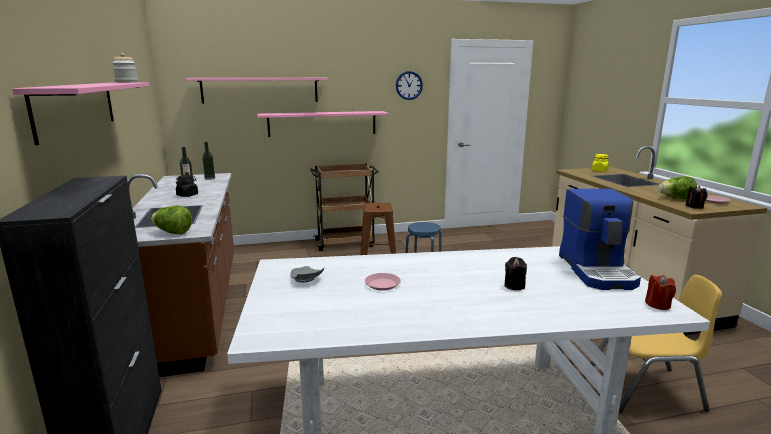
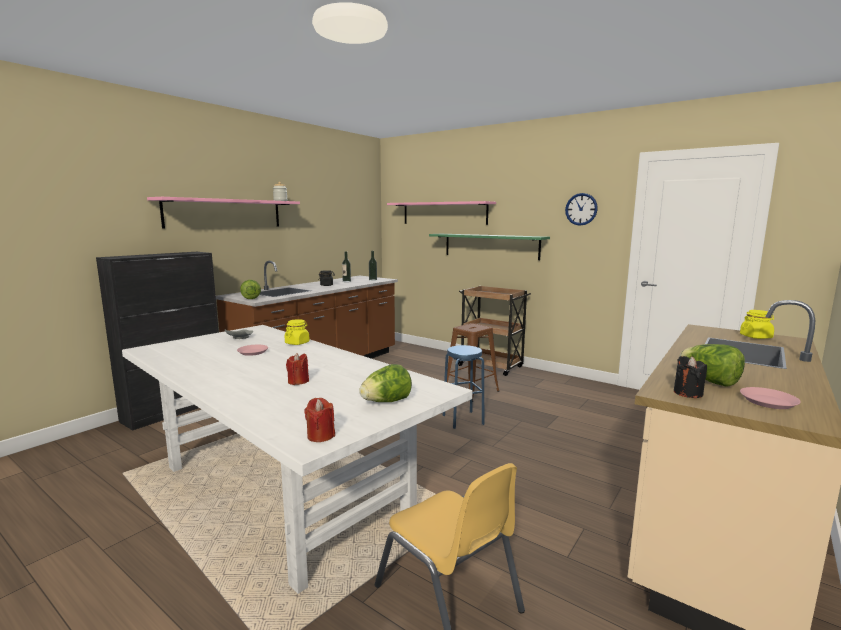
camera: 50 degrees right, 5 degrees down
pink shelf [257,111,388,137] -> green shelf [429,234,550,260]
black candle [504,257,527,290] -> red candle [286,353,309,385]
coffee machine [559,189,641,290] -> lettuce [359,364,412,402]
none -> yellow jar [285,319,310,345]

